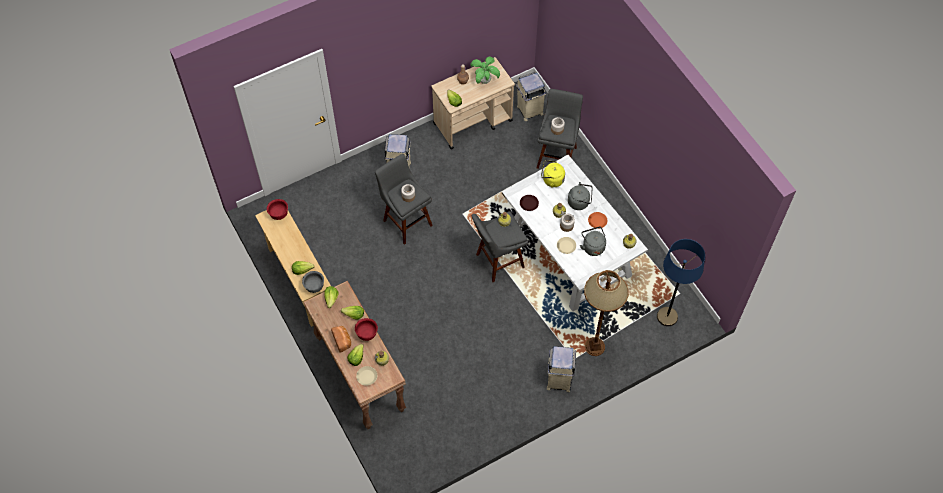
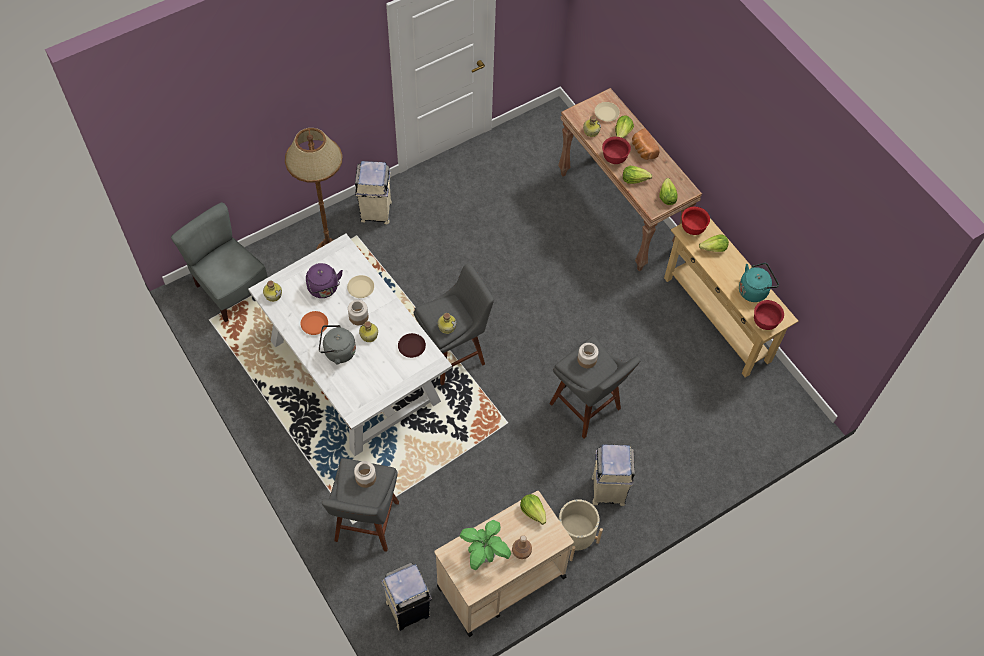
camera: 175 degrees right, 0 degrees up
grey bowl [302,271,324,293] -> red bowl [682,207,710,235]
yellow kettle [541,160,565,188] -> none
grey kettle [580,227,606,256] -> purple kettle [306,263,343,298]
blue floor lamp [657,239,705,326] -> grey chair [171,202,268,322]
none -> beige planter [559,499,603,561]
none -> turquoise kettle [739,263,779,302]

